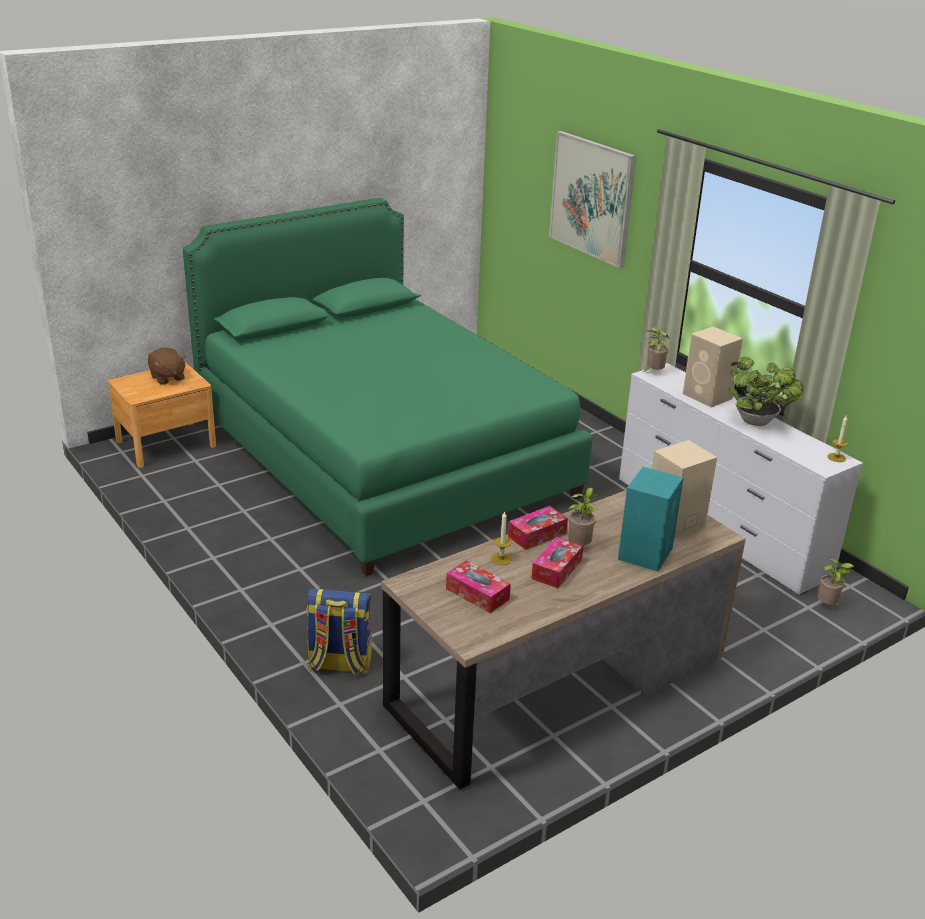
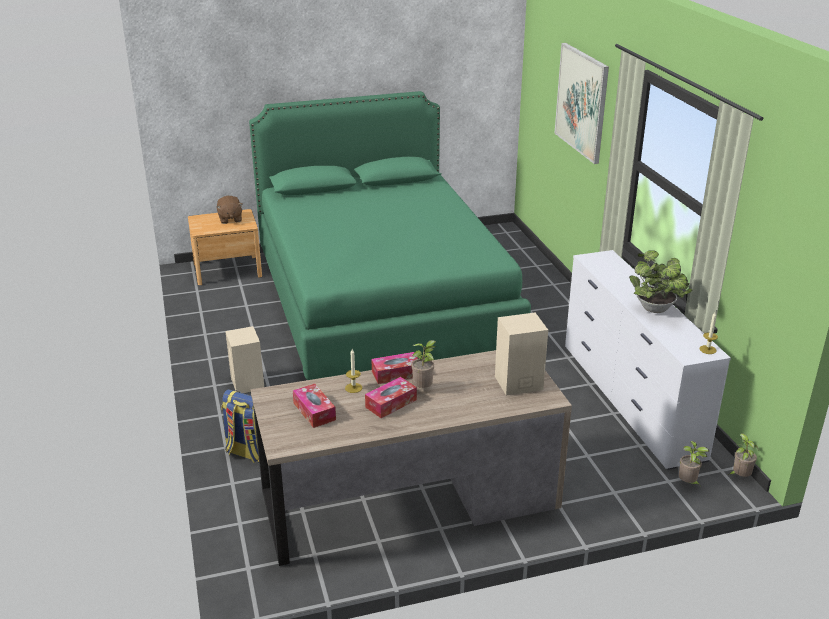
camera: 20 degrees right, 0 degrees up
turquoise speaker [618,467,684,572] -> none
potted plant [642,327,670,373] -> potted plant moved to [728,433,758,477]
beige speaker [683,326,743,407] -> beige speaker moved to [225,326,264,393]

